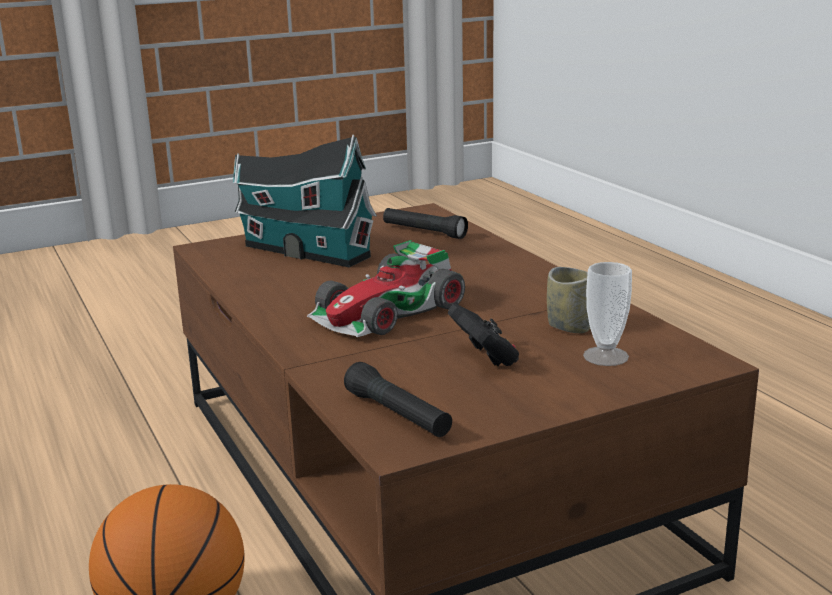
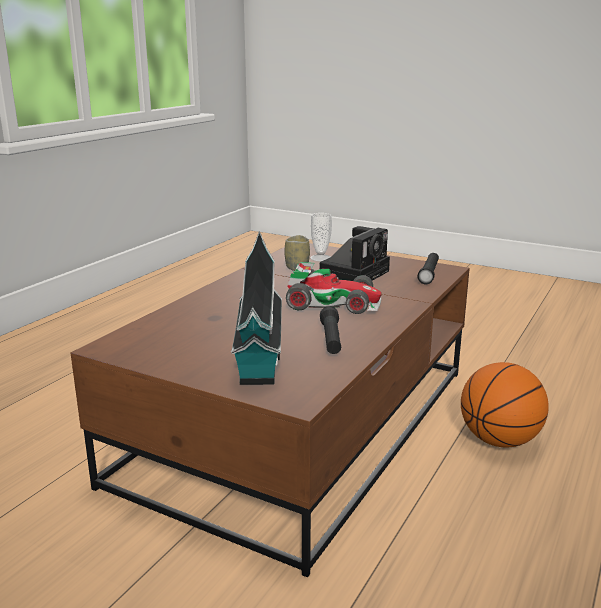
camera: 125 degrees left, 0 degrees up
black flashlight [383,208,468,239] -> black flashlight moved to [320,306,341,354]
black game controller [448,304,519,366] -> camera [319,226,390,281]

